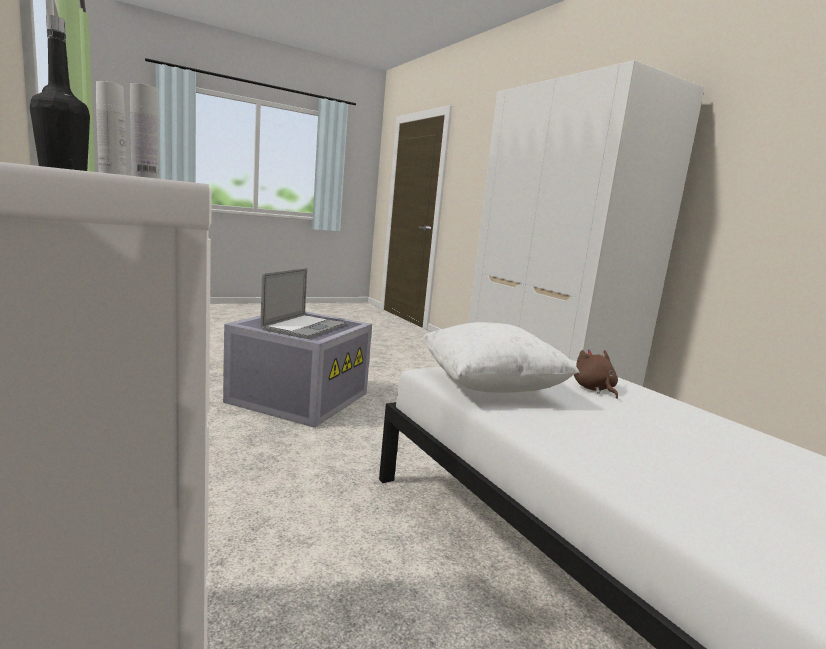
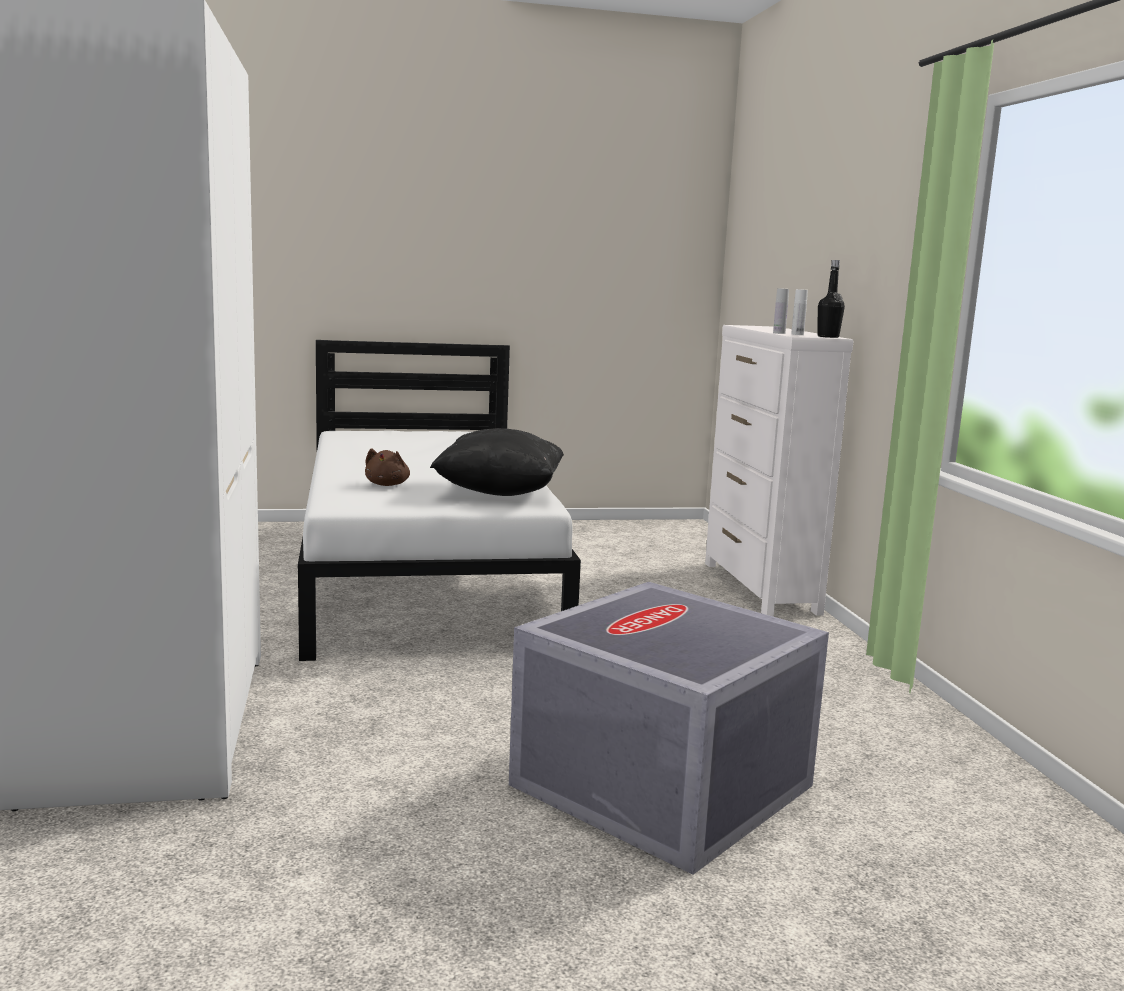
camera: 160 degrees left, 0 degrees up
laptop [260,268,346,339] -> none
white pillow [423,322,579,393] -> black pillow [430,428,564,496]

